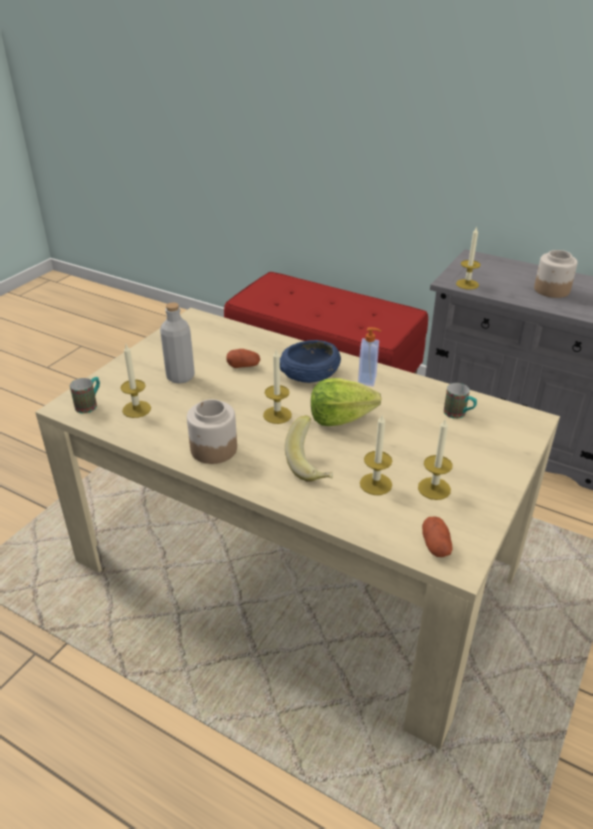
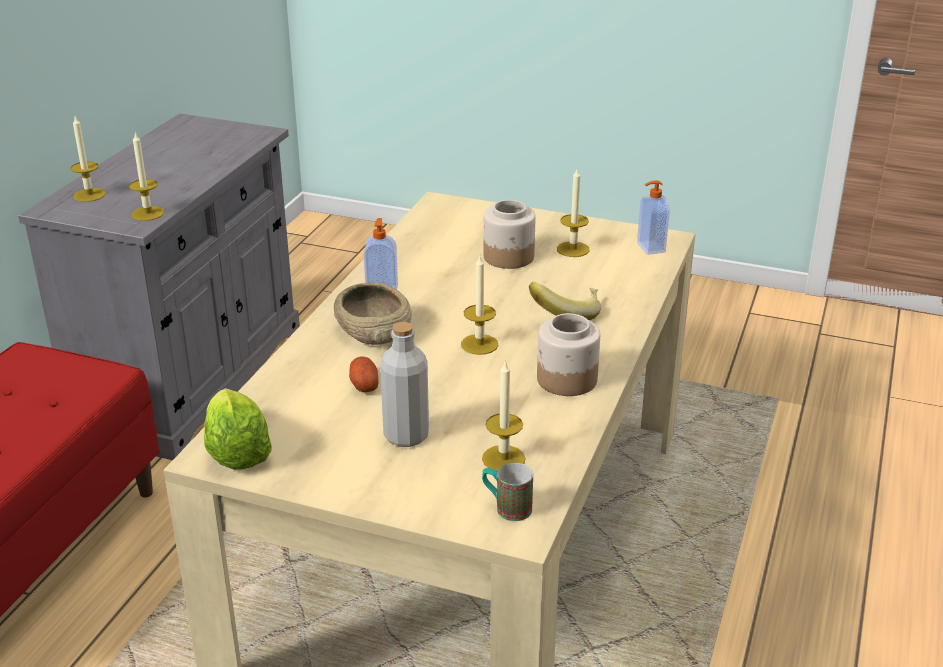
camera: 100 degrees left, 5 degrees down
blue bowl [280,340,341,383] -> beige bowl [334,282,412,345]
lettuce [311,378,381,426] -> lettuce moved to [204,388,272,470]
candle [360,415,392,495] -> candle moved to [71,117,106,202]
potato [422,517,453,557] -> soap dispenser [637,180,670,255]
mug [444,383,477,419] -> none
jar [534,250,578,298] -> jar moved to [483,200,536,269]

